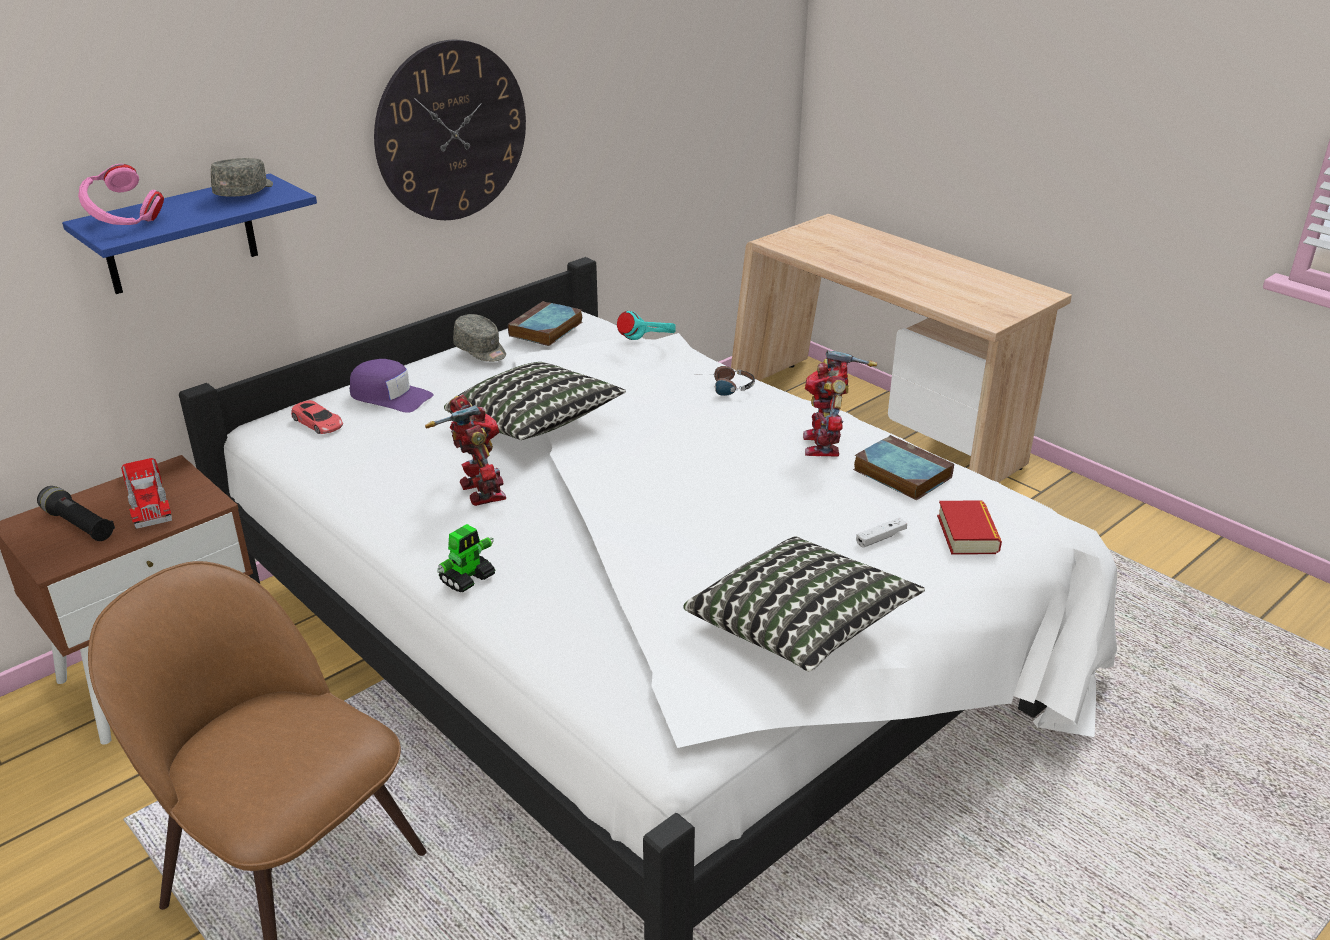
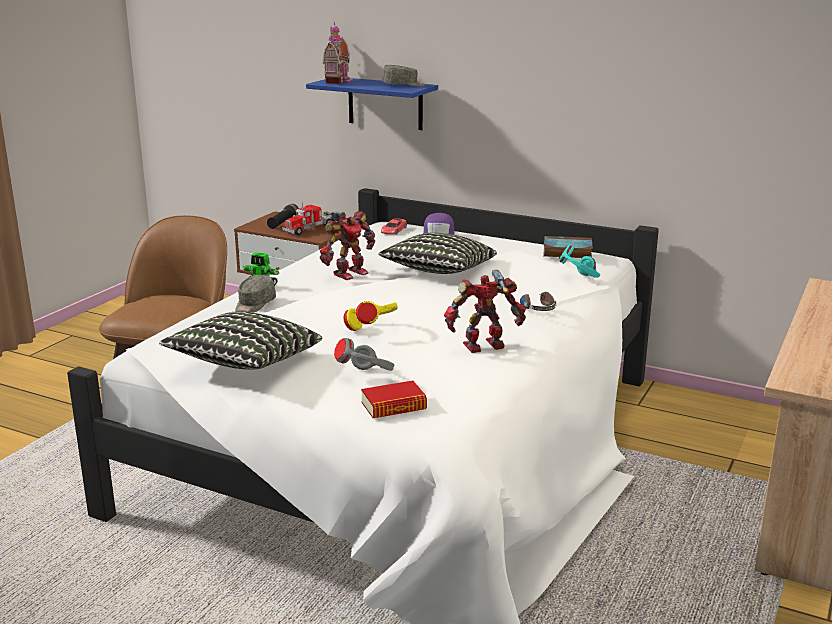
camera: 70 degrees right, 10 degrees down
pink headphones [78,164,164,225] -> toy house [322,22,353,84]
wall clock [374,39,526,220] -> none
grey cap [453,314,506,362] -> grey cap moved to [235,275,276,313]
book [853,435,954,500] -> none
white game controller [856,518,907,548] -> grey headphones [334,338,394,371]
none -> yellow headphones [343,301,398,331]

